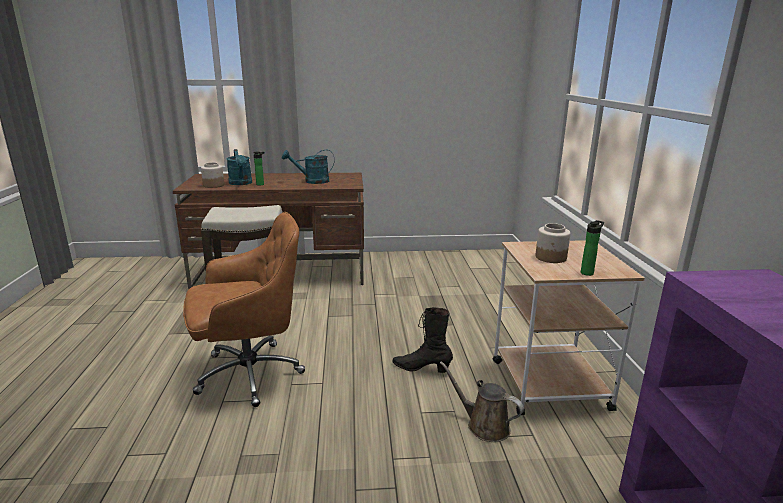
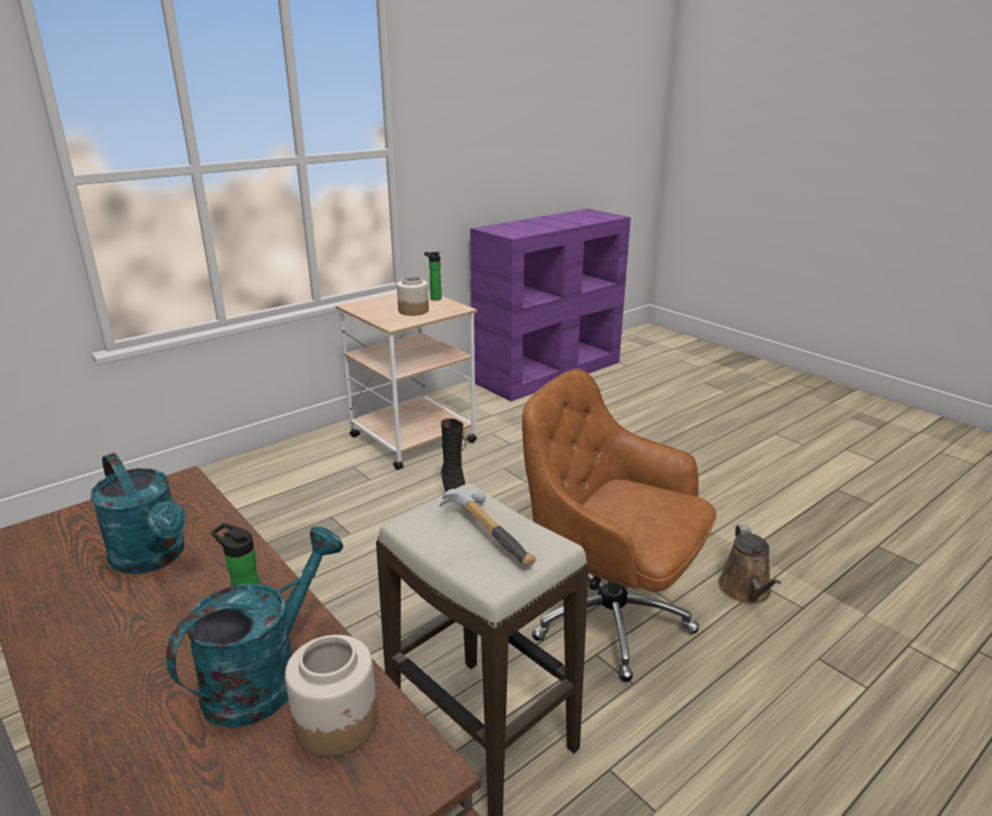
camera: 125 degrees left, 5 degrees up
brown watering can [440,361,524,442] -> brown watering can moved to [718,524,781,604]
none -> hammer [439,489,536,566]

